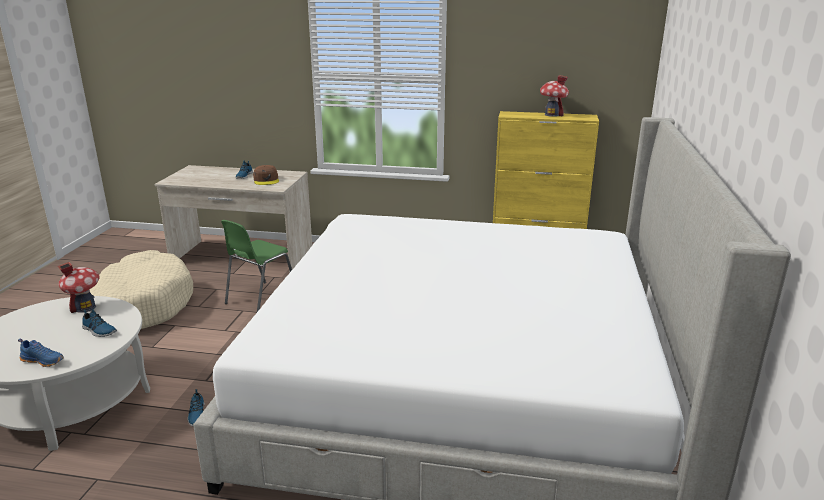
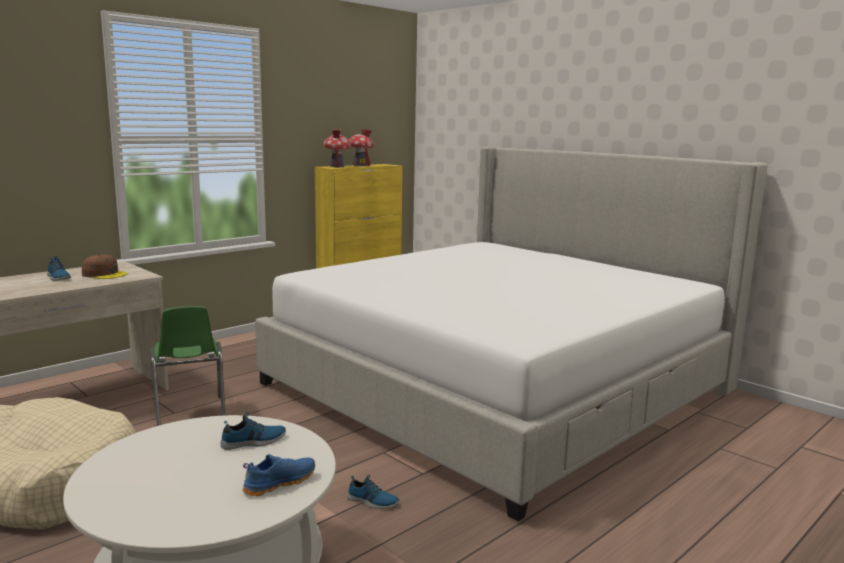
camera: 55 degrees left, 10 degrees down
toy house [58,262,99,313] -> toy house moved to [323,129,351,168]

